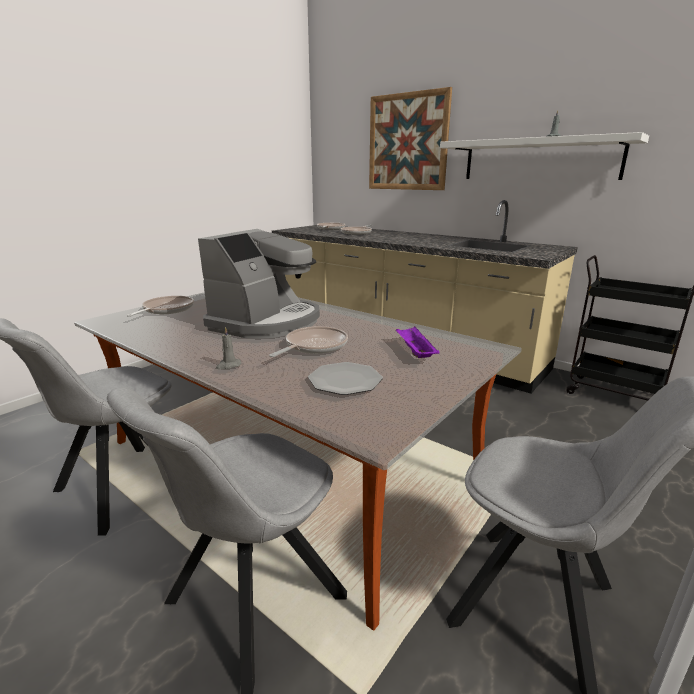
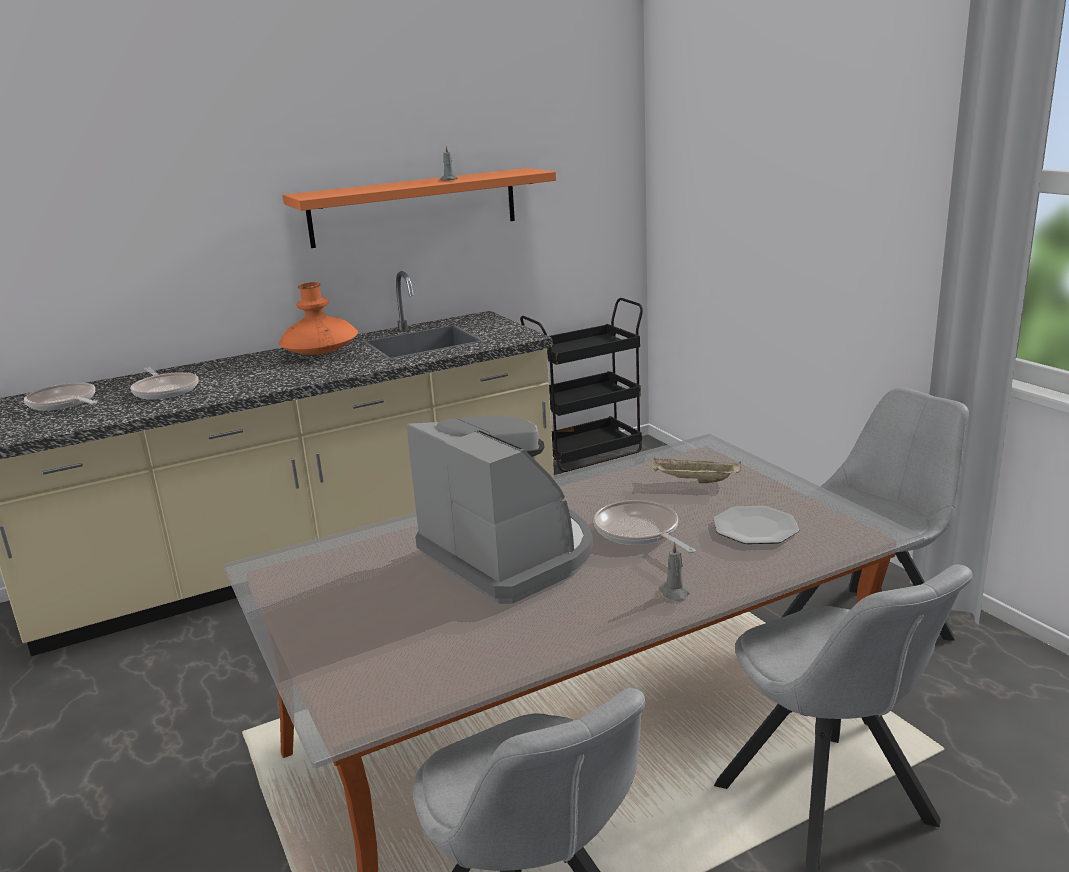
camera: 65 degrees left, 0 degrees up
frying pan [127,296,194,317] -> none
picture [369,87,452,190] -> none
purple tray [396,327,439,358] -> beige tray [653,458,741,483]
white shelf [440,132,649,180] -> orange shelf [283,168,556,248]
none -> orange vase [279,282,358,355]

